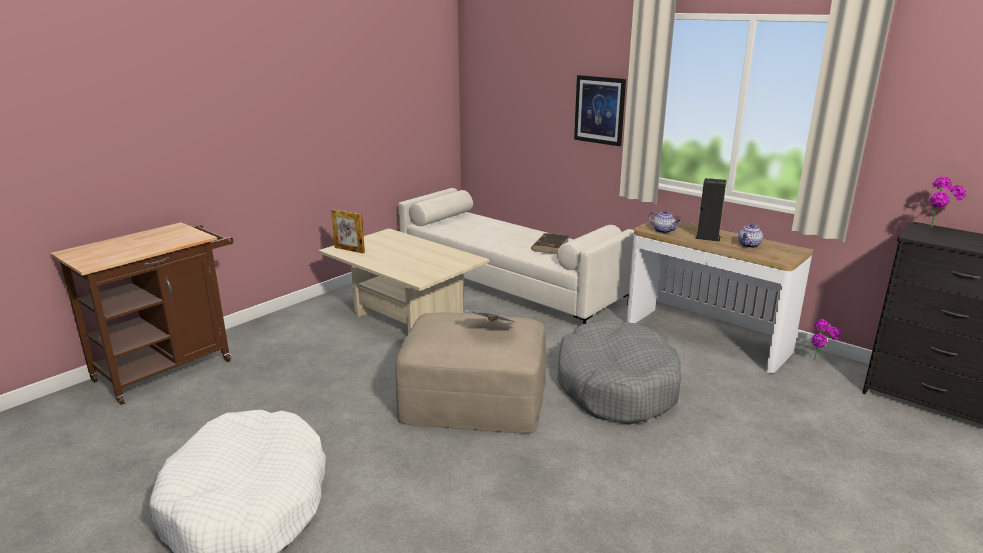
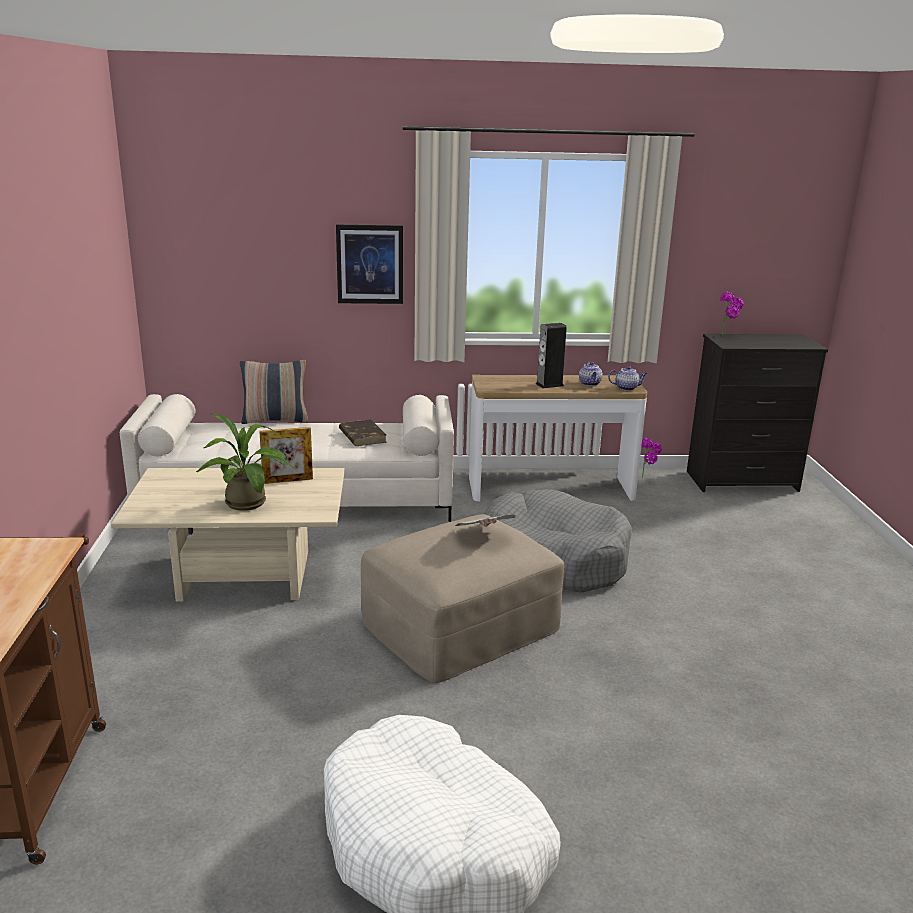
camera: 45 degrees left, 0 degrees up
picture frame [331,209,365,253] -> picture frame moved to [259,427,313,484]
teapot [649,210,681,233] -> teapot moved to [608,366,648,391]
none -> potted plant [196,413,294,511]
none -> pillow [240,360,308,424]

